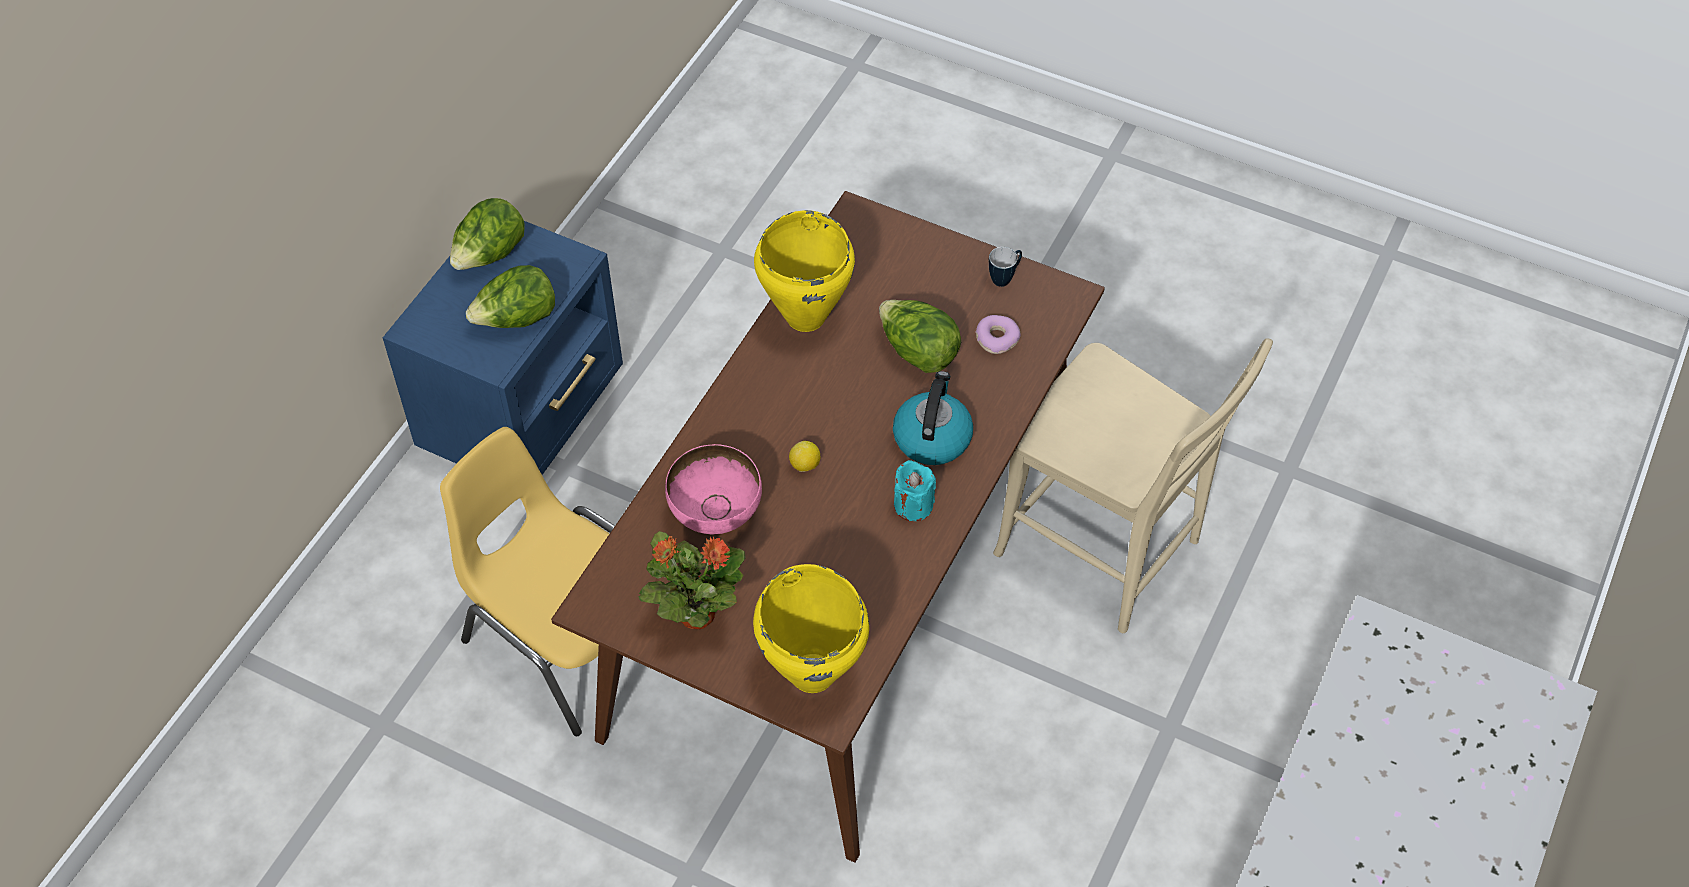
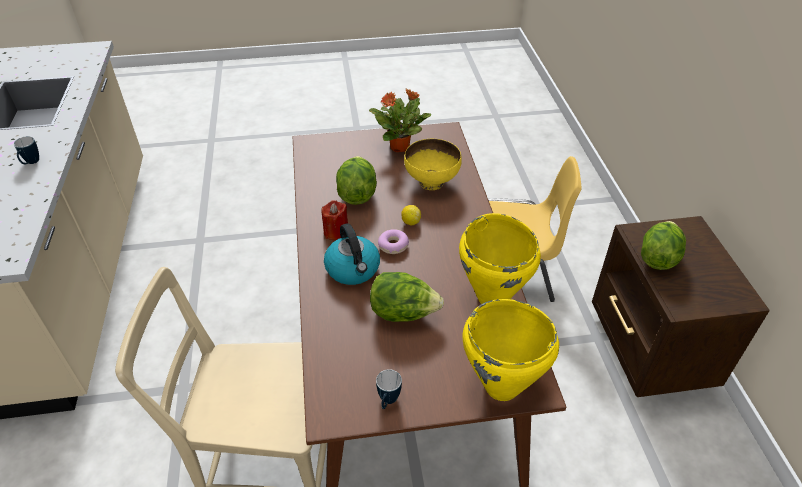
camera: 145 degrees right, 10 degrees down
blue nightstand [383,221,623,475] -> brown nightstand [592,216,770,397]
lettuce [450,198,525,270] -> lettuce moved to [336,156,377,205]
pink bowl [665,444,762,534] -> yellow bowl [404,139,462,190]
yellow cooking pot [753,564,869,693] -> yellow cooking pot moved to [462,299,559,401]
turquoise candle [894,460,936,521] -> red candle [321,200,348,240]
donut [975,315,1021,354] -> donut moved to [378,229,409,254]
none -> mug [14,136,39,164]

